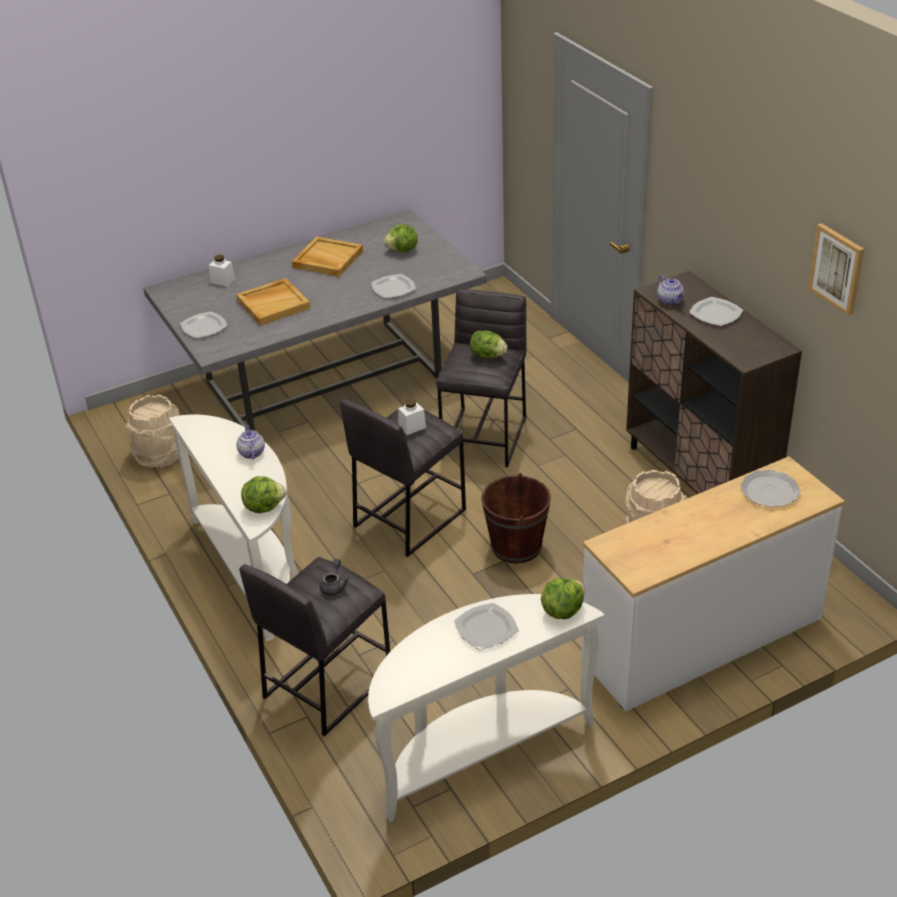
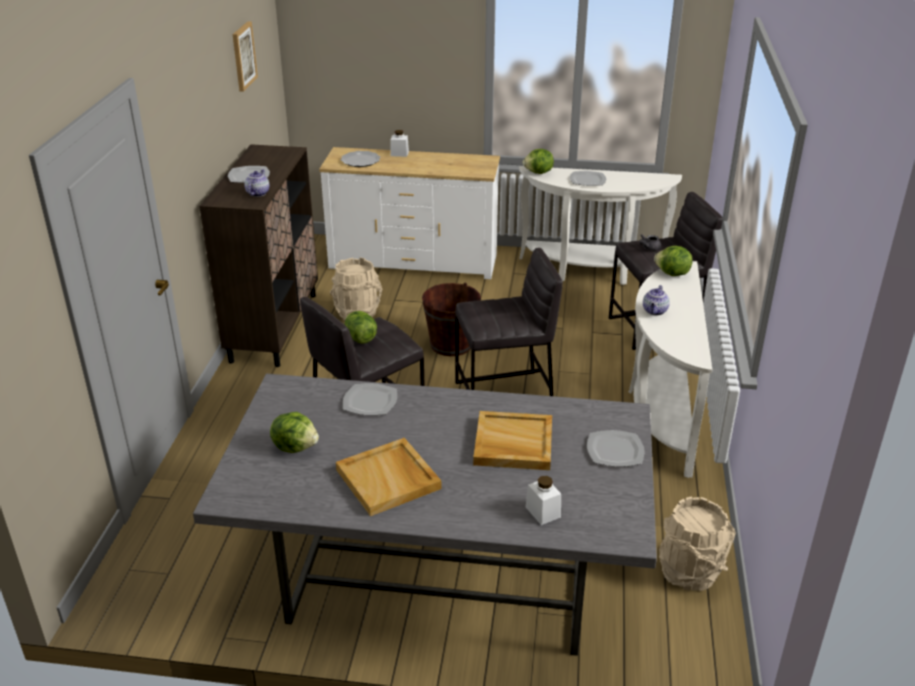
camera: 145 degrees left, 5 degrees down
white jar [398,399,426,435] -> white jar moved to [390,130,409,157]

